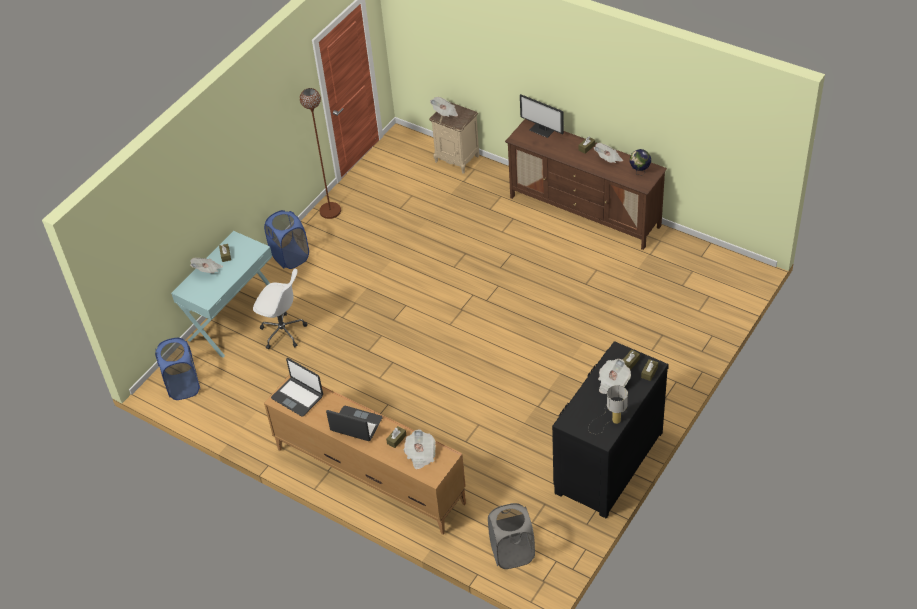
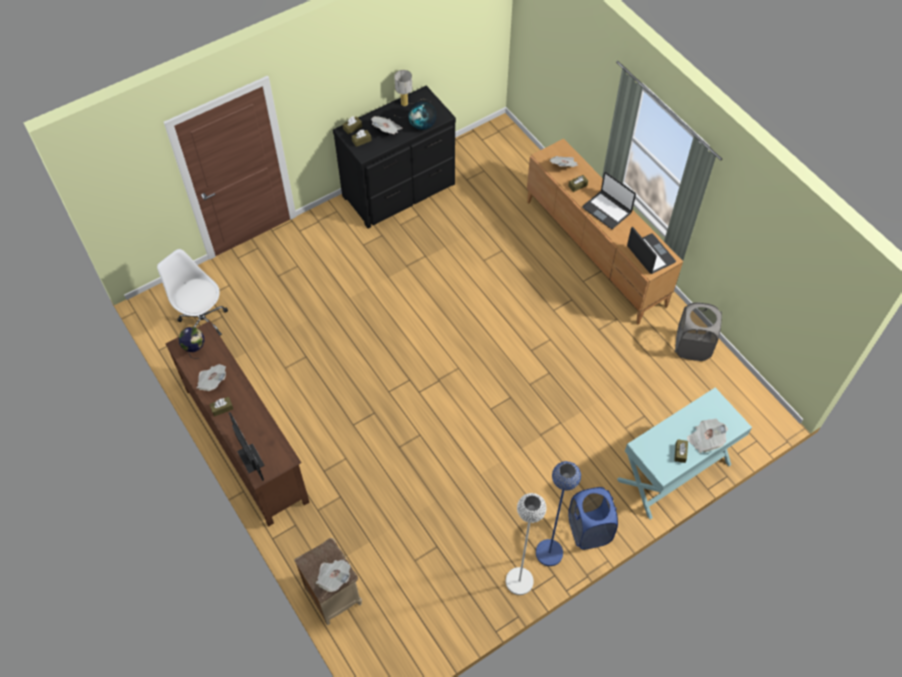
camera: 160 degrees left, 10 degrees up
blue laundry basket [155,338,200,400] -> none
white office chair [253,269,308,349] -> white office chair moved to [157,249,228,336]
brown floor lamp [300,88,341,219] -> white floor lamp [506,493,546,595]
grey laundry basket [488,503,535,569] -> grey laundry basket moved to [675,302,722,361]
none -> globe [408,101,437,130]
none -> blue floor lamp [536,461,581,566]

